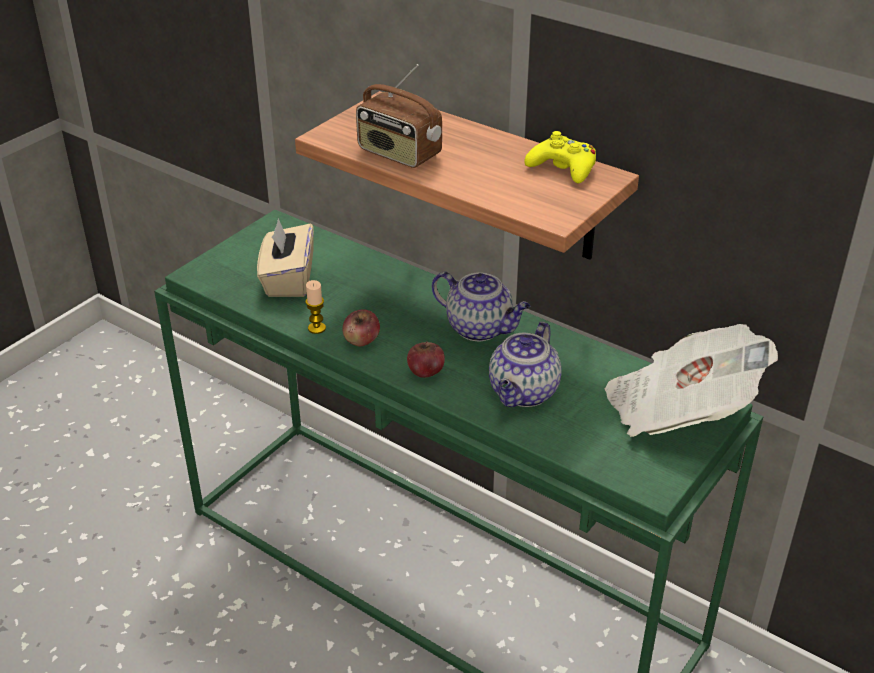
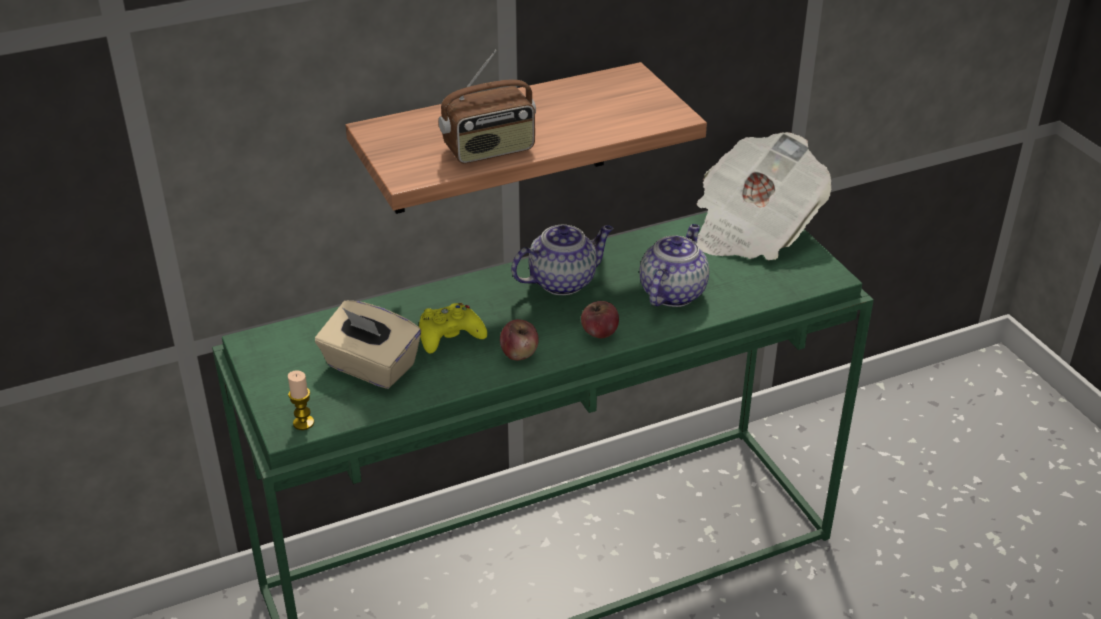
camera: 60 degrees left, 0 degrees up
candle [305,280,326,334] -> candle moved to [288,370,314,430]
teapot [489,322,562,407] -> teapot turned 120 degrees counterclockwise [639,224,709,307]
yellow game controller [524,131,596,183] -> yellow game controller moved to [419,303,487,354]

